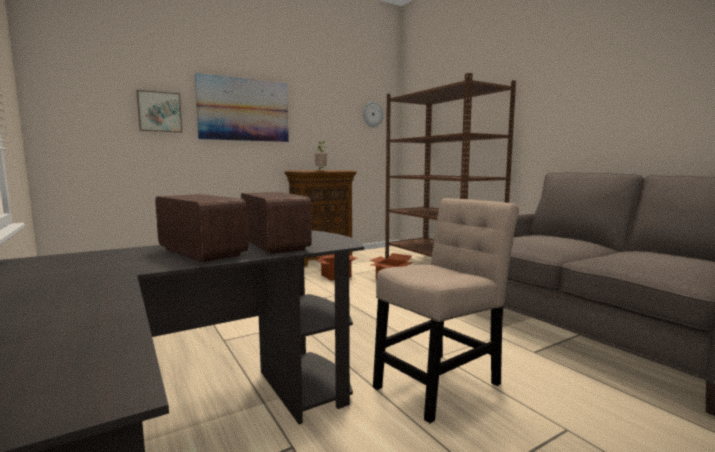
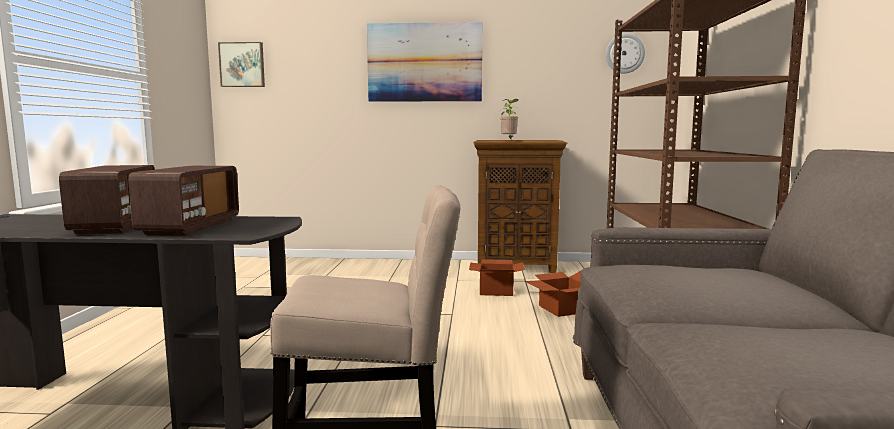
camera: 35 degrees right, 0 degrees up
picture [136,90,182,132] -> picture moved to [218,42,265,87]

